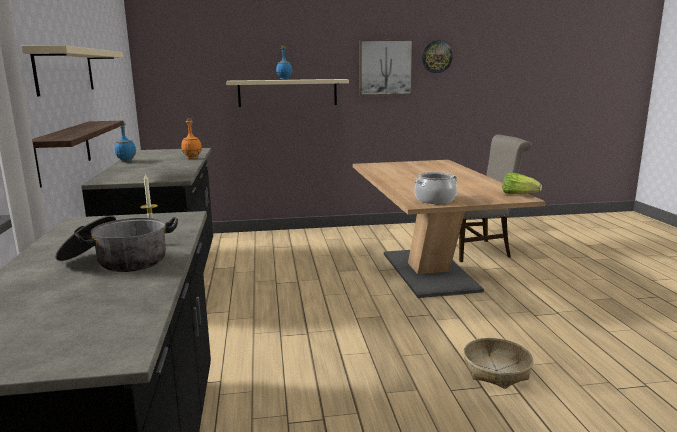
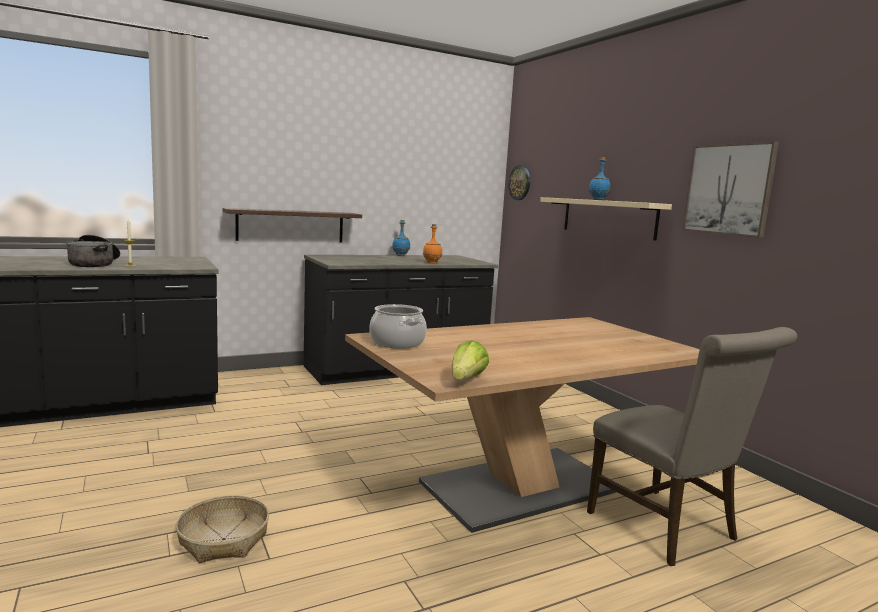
camera: 70 degrees right, 5 degrees down
beige shelf [21,45,123,96] -> none
wall clock [422,41,453,73] -> wall clock moved to [508,165,530,200]

